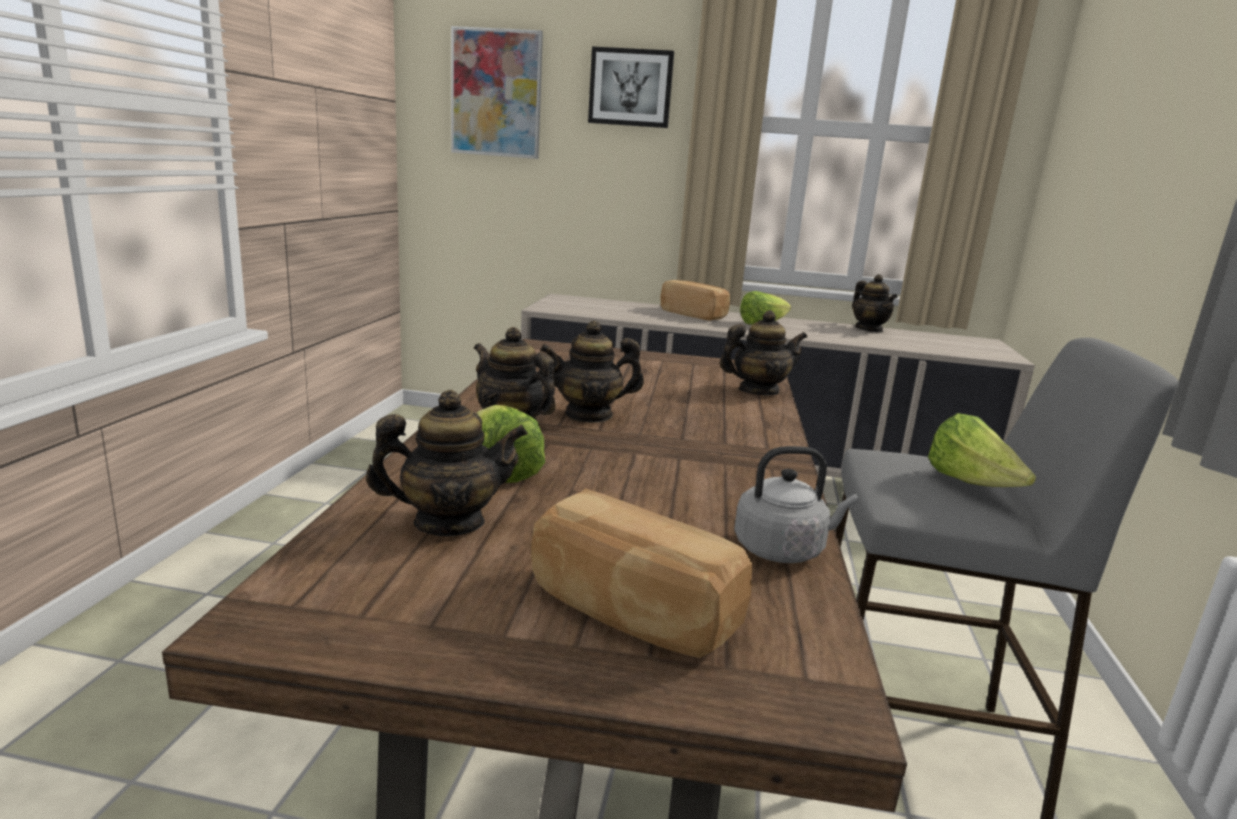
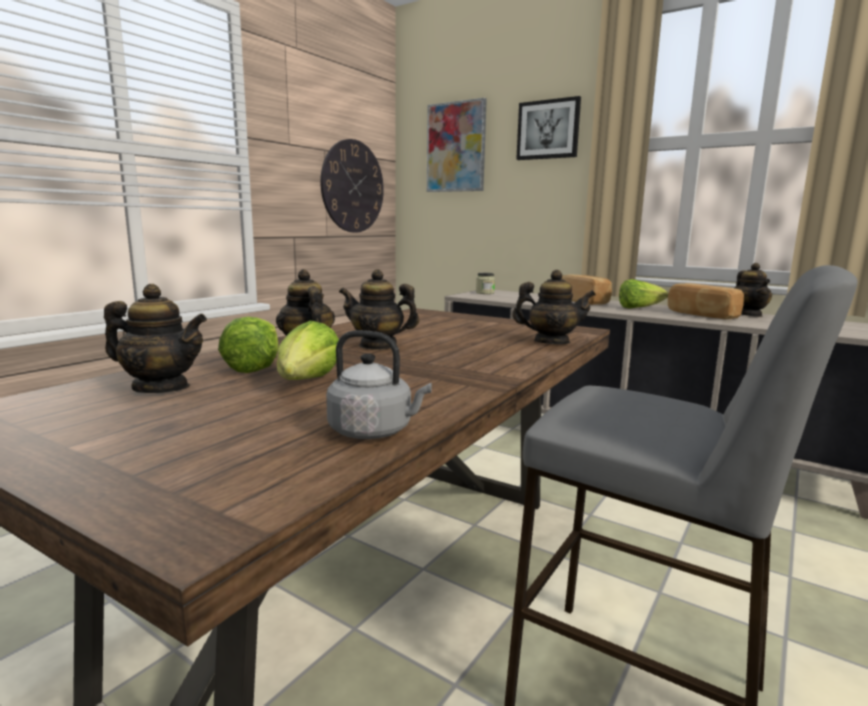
camera: 25 degrees right, 5 degrees down
bread [531,488,752,658] -> bread moved to [668,283,744,319]
lettuce [928,413,1036,487] -> lettuce moved to [277,321,339,380]
none -> wall clock [320,139,384,233]
none -> jar [476,273,495,294]

